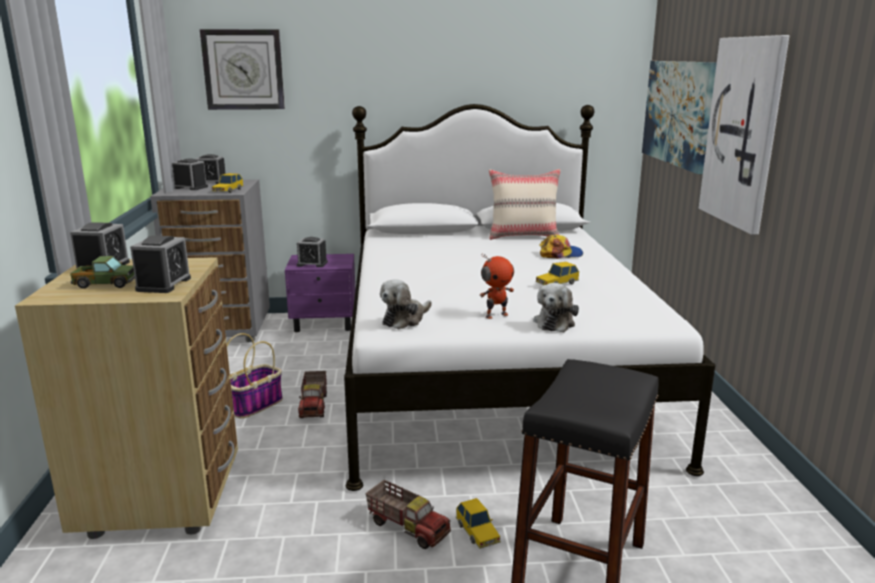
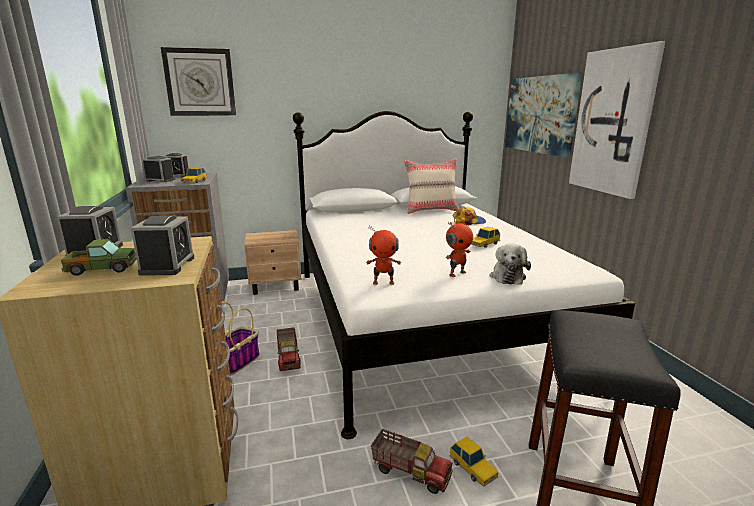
camera: 10 degrees left, 0 degrees up
purple nightstand [285,254,355,332] -> beige nightstand [244,230,302,295]
alarm clock [297,237,328,267] -> none
plush toy [380,279,432,329] -> toy robot [366,225,401,285]

